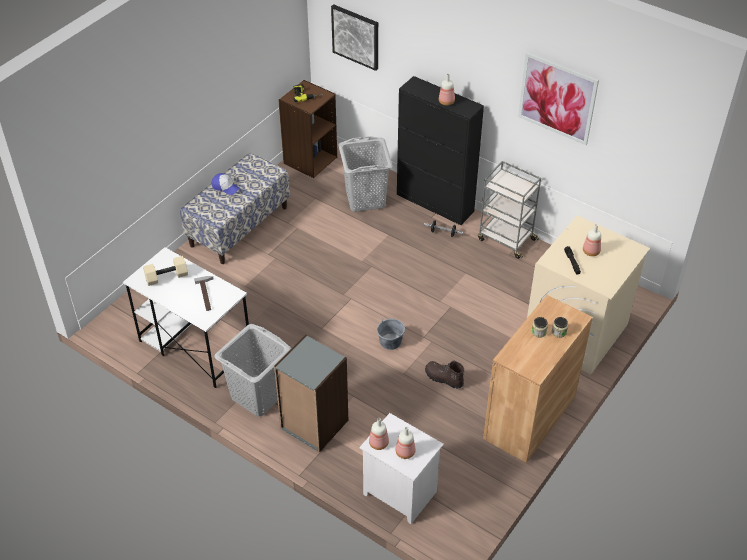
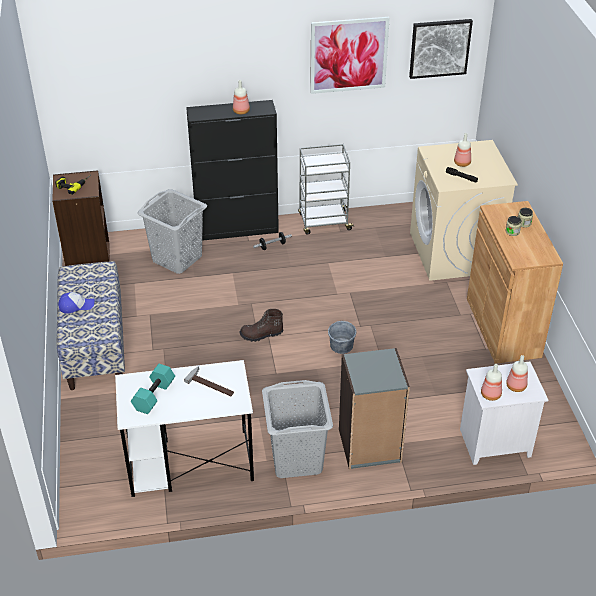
camera: 45 degrees left, 5 degrees down
beige dumbbell [143,256,188,286] -> turquoise dumbbell [131,364,175,414]
picture [331,4,378,71] -> picture moved to [409,19,473,79]
brown boot [425,360,464,389] -> brown boot moved to [239,309,283,342]

